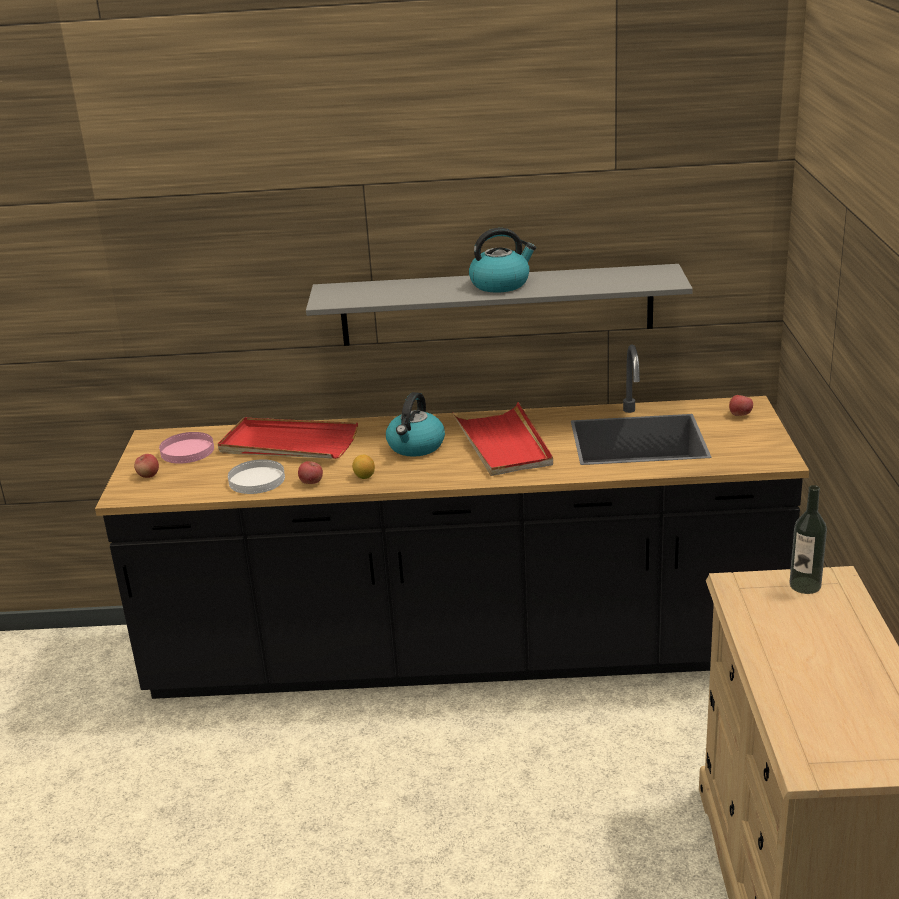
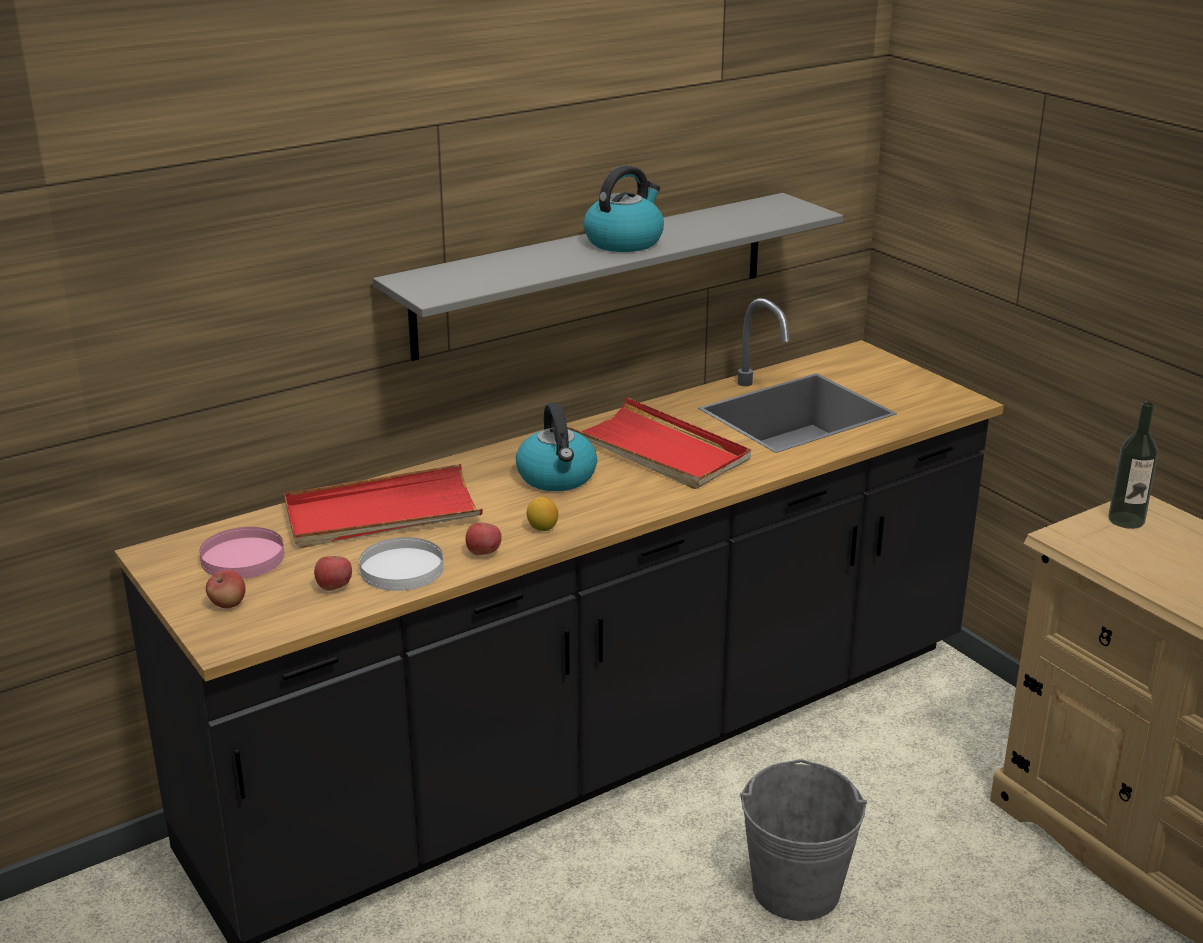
camera: 35 degrees left, 0 degrees up
apple [729,395,753,416] -> apple moved to [314,556,352,591]
none -> grey bucket [740,759,867,921]

